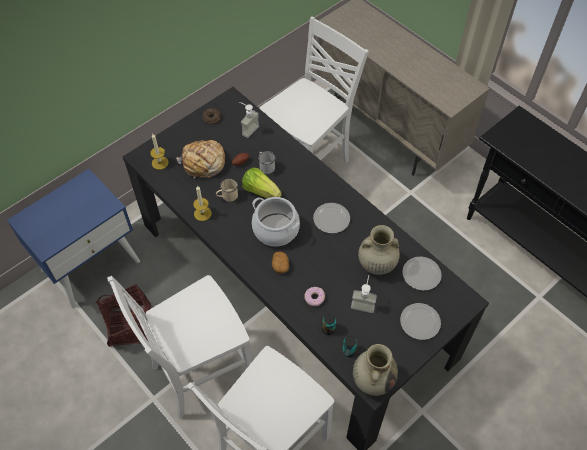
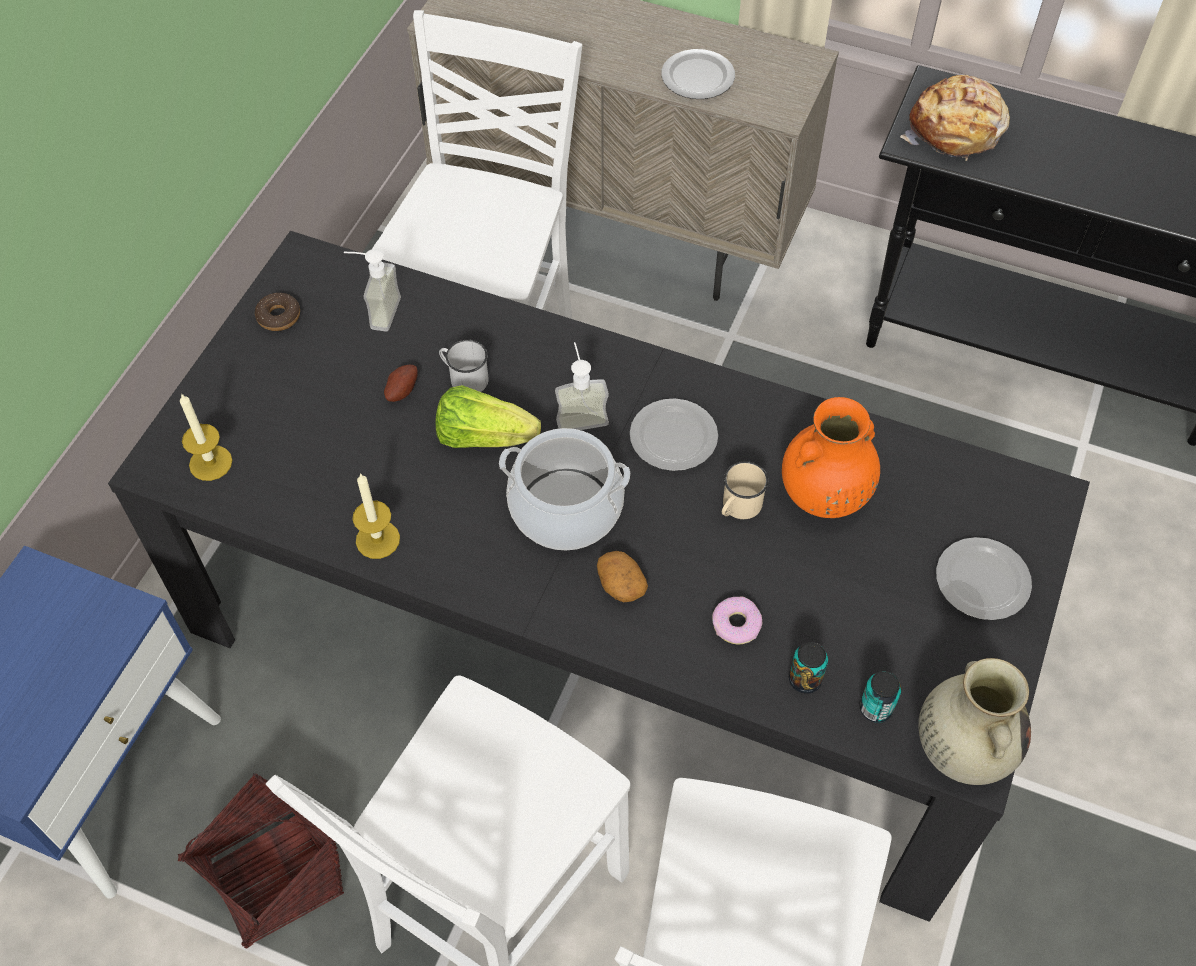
camera: 25 degrees left, 0 degrees up
bread [176,140,225,178] -> bread moved to [900,75,1010,161]
beige mug [216,178,238,202] -> beige mug moved to [722,461,768,519]
soap dispenser [351,275,377,313] -> soap dispenser moved to [555,342,609,430]
beige vase [358,225,400,275] -> orange vase [782,397,880,518]
plate [402,257,442,291] -> plate moved to [661,49,735,99]

